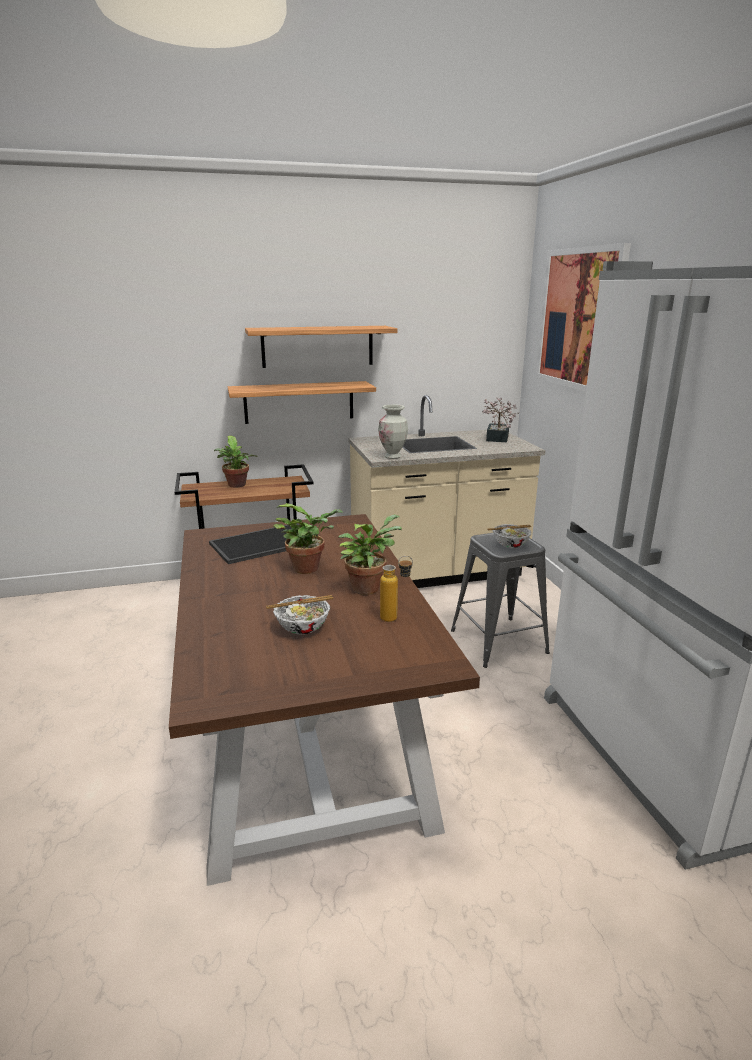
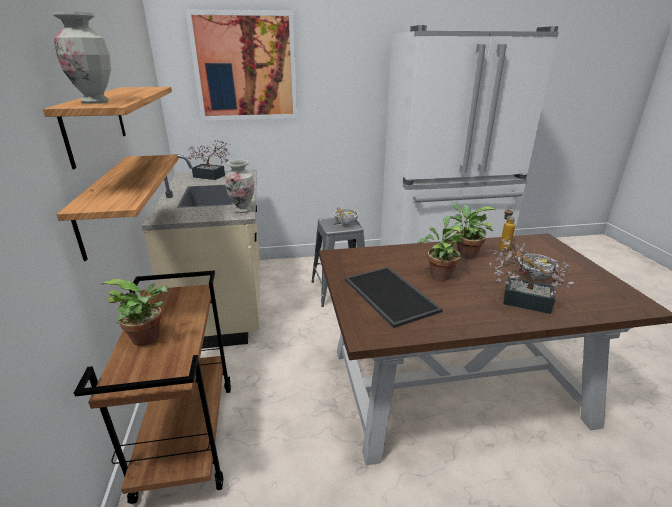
camera: 85 degrees left, 5 degrees up
none -> vase [52,11,111,104]
none -> potted plant [490,237,574,314]

